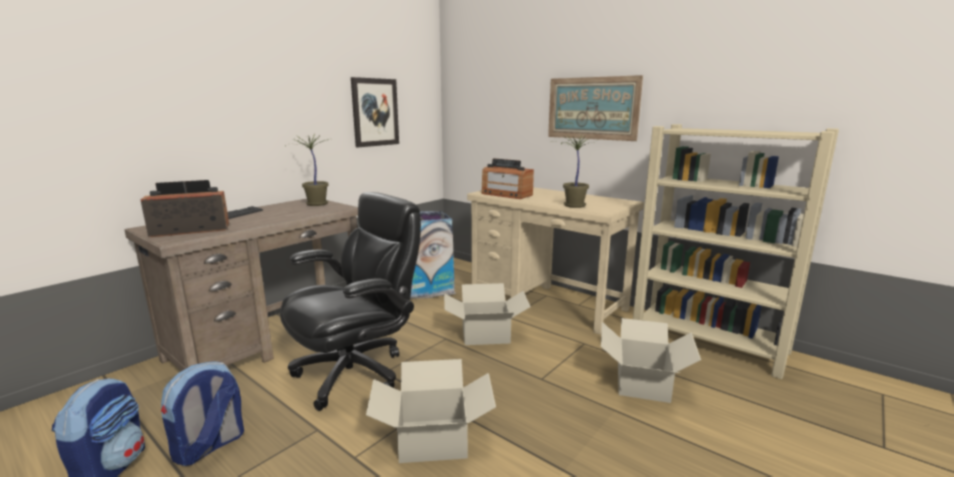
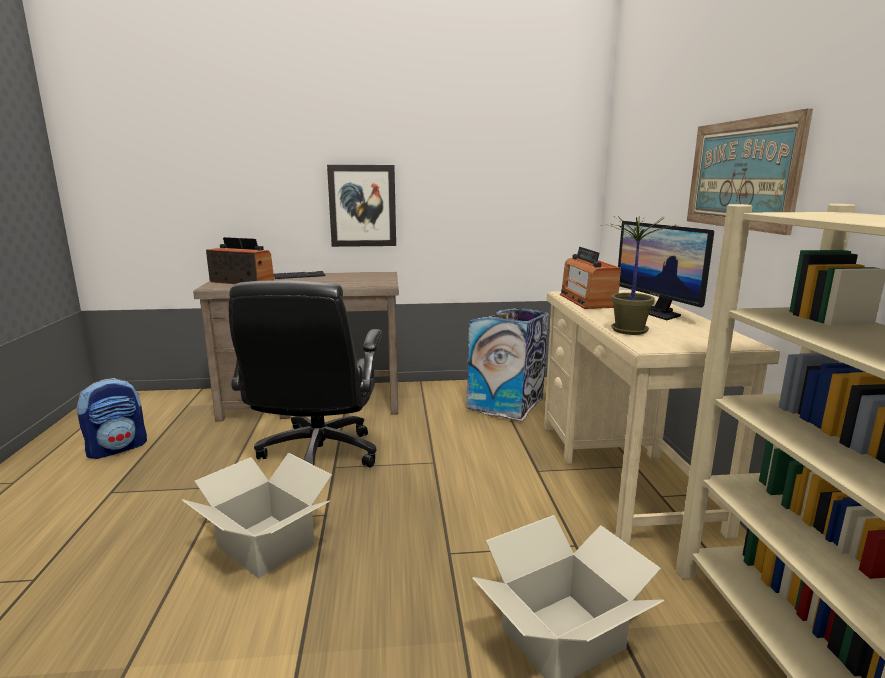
camera: 45 degrees right, 0 degrees up
backpack [161,361,244,466] -> none
black office chair [280,192,421,411] -> black office chair turned 90 degrees clockwise [228,280,382,468]
potted plant [291,133,332,206] -> none
picture [351,77,399,148] -> picture moved to [327,165,396,247]
cardboard box [444,283,531,345] -> none
none -> monitor [618,221,714,320]

